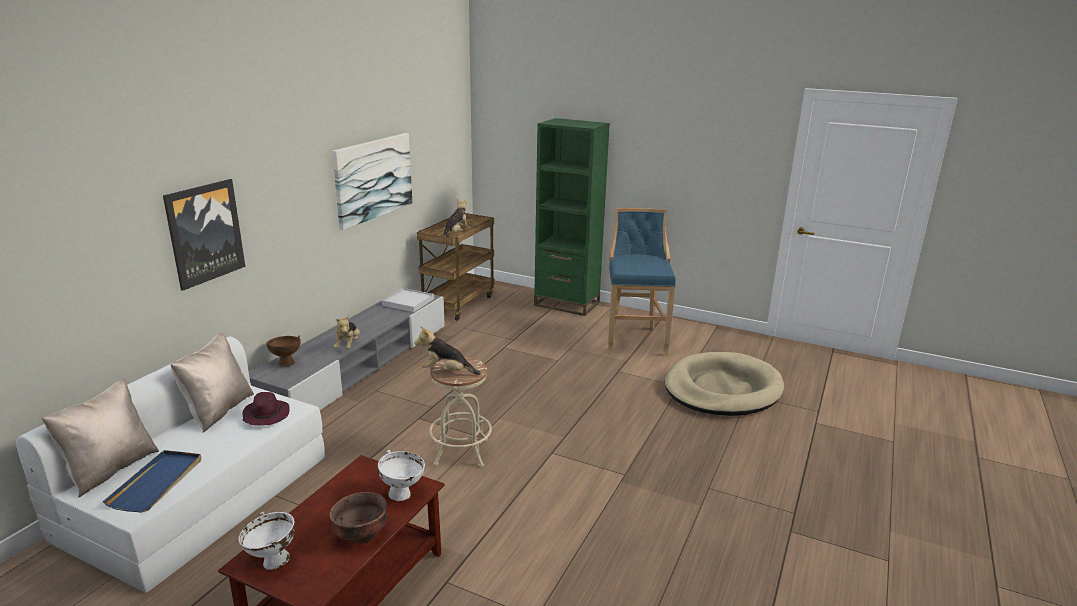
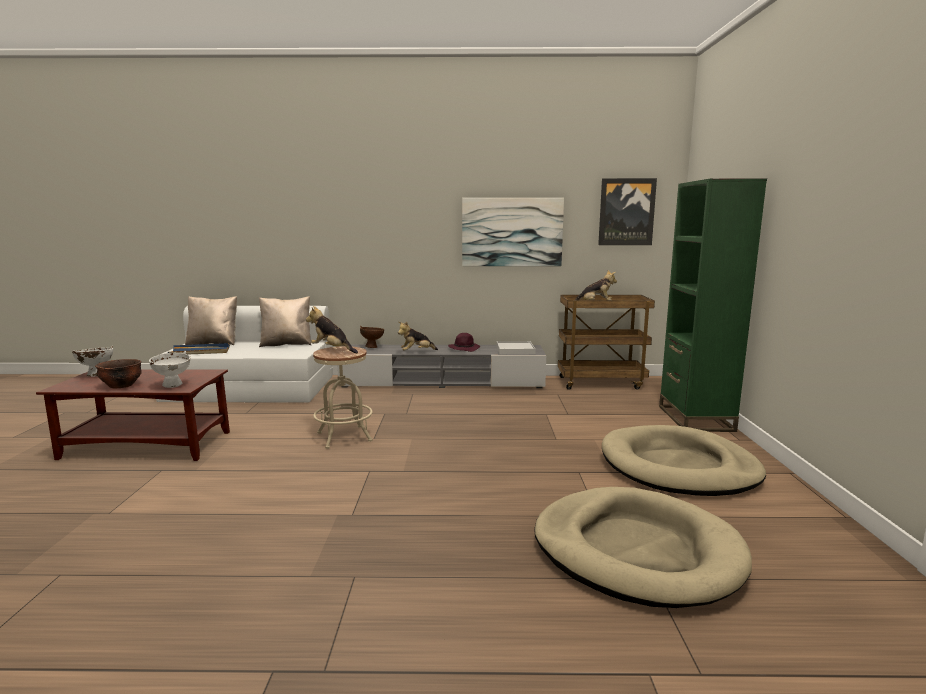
camera: 65 degrees right, 10 degrees down
picture [163,179,245,291] -> picture moved to [598,178,657,245]
purple hat [242,392,290,426] -> purple hat moved to [448,333,480,352]
plush toy [415,326,481,375] -> plush toy turned 45 degrees counterclockwise [306,306,358,353]
blue stool [606,208,676,356] -> beige dog bed [602,425,766,496]

